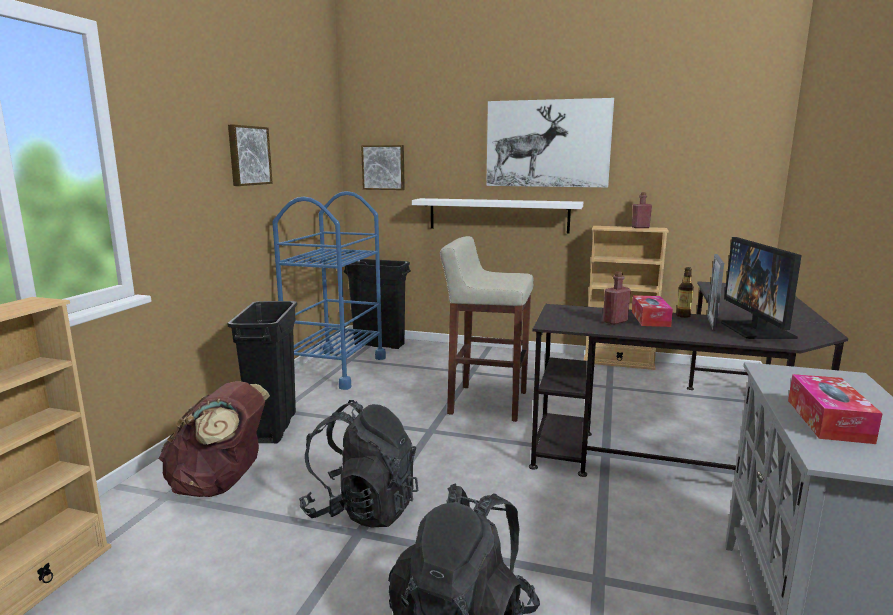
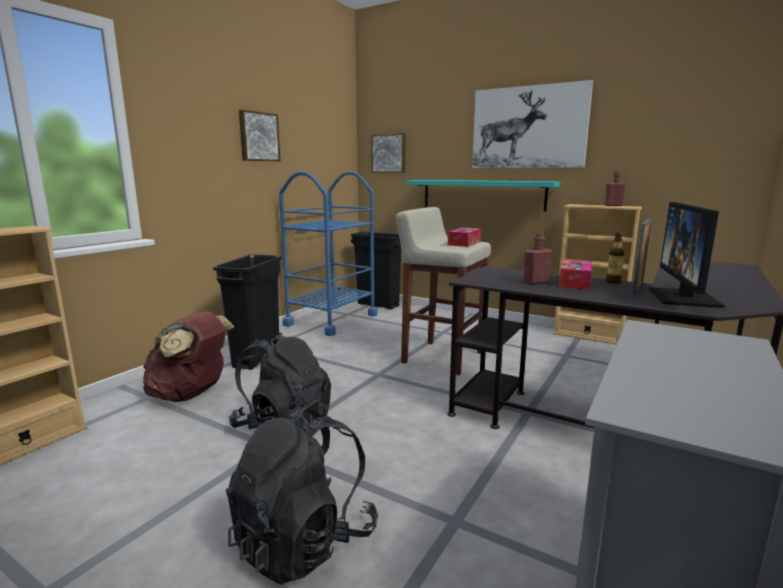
camera: 15 degrees right, 0 degrees up
white shelf [412,198,583,233] -> turquoise shelf [407,180,560,212]
tissue box [788,374,883,444] -> tissue box moved to [448,227,481,247]

